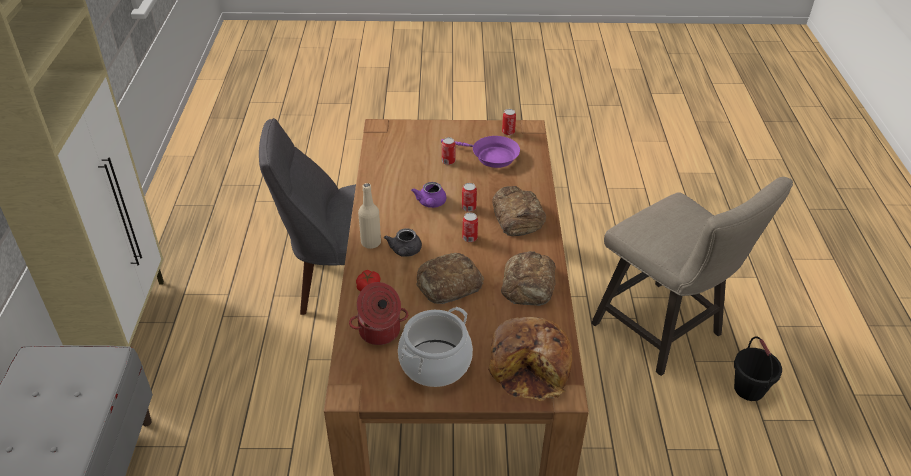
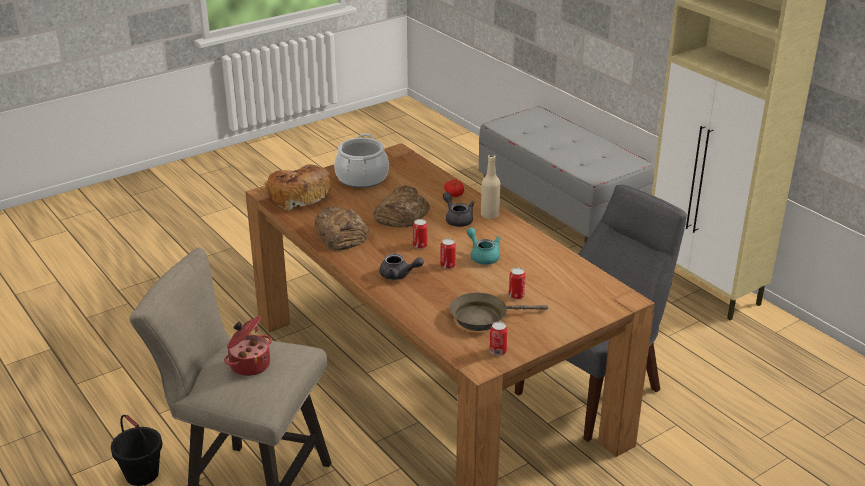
camera: 145 degrees right, 10 degrees down
cooking pot [349,282,409,345] -> cooking pot moved to [224,316,272,376]
purple teapot [411,182,446,208] -> turquoise teapot [467,227,501,265]
purple frying pan [441,136,520,168] -> brown frying pan [450,293,548,331]
bread [492,186,546,236] -> grey teapot [379,254,424,280]

